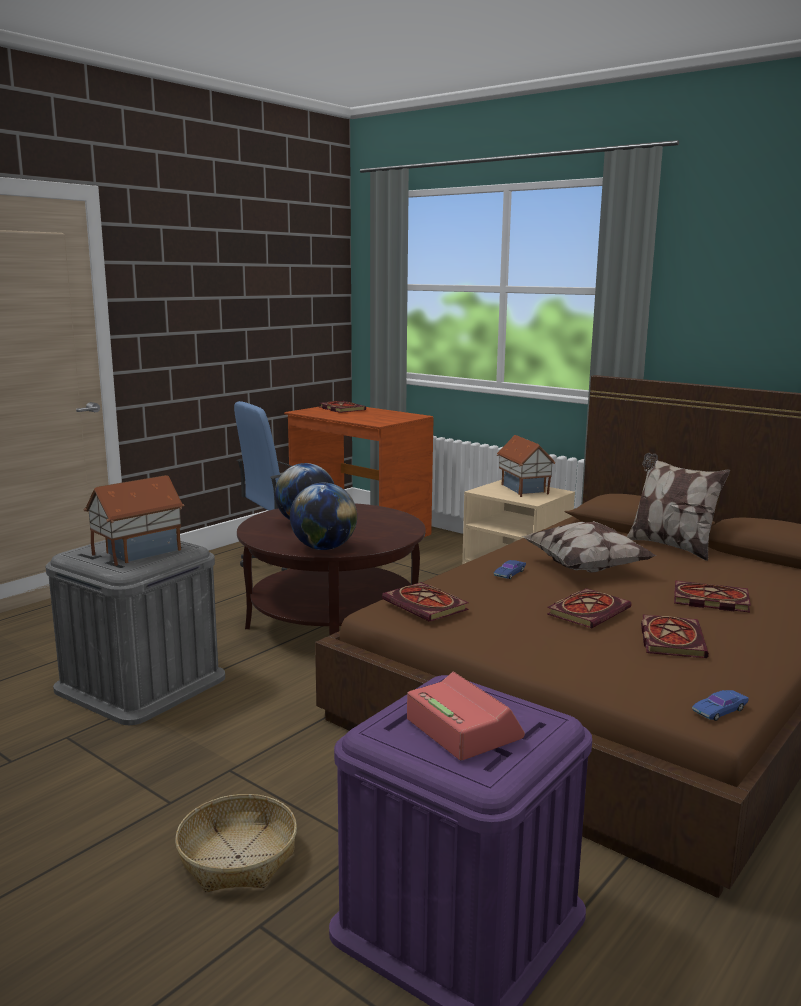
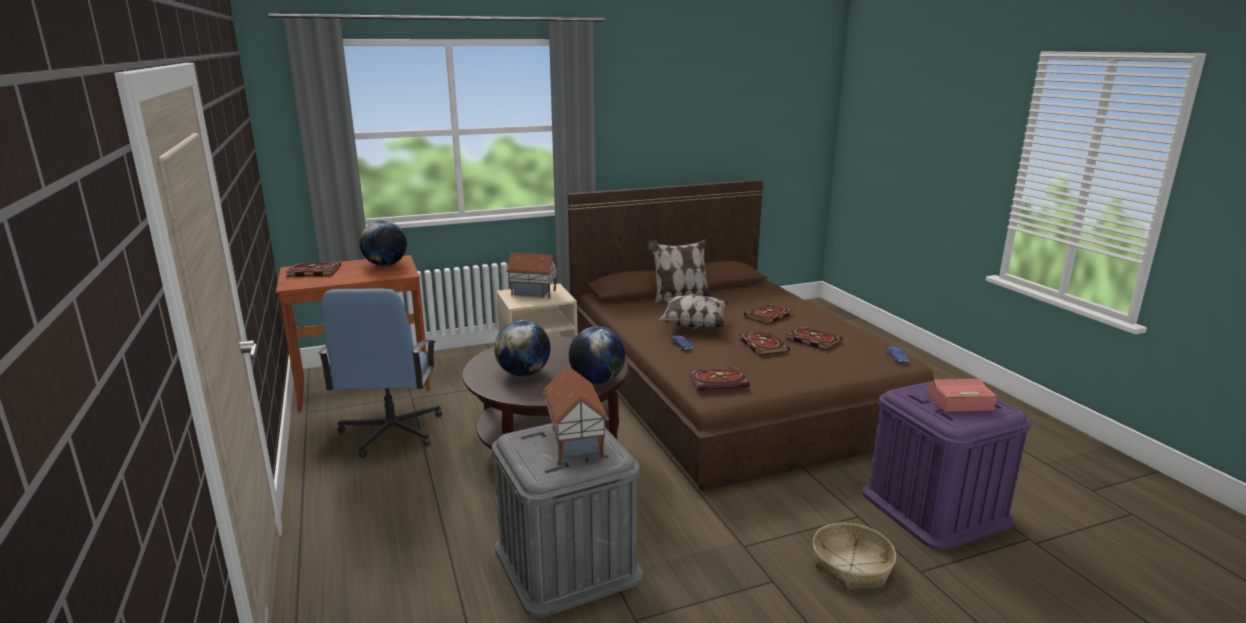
camera: 60 degrees left, 5 degrees up
none -> globe [359,220,407,266]

